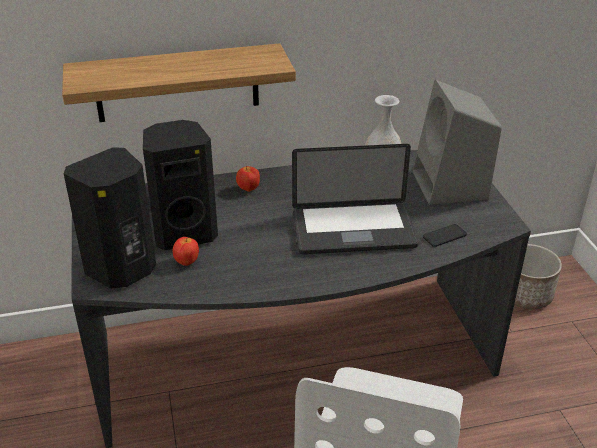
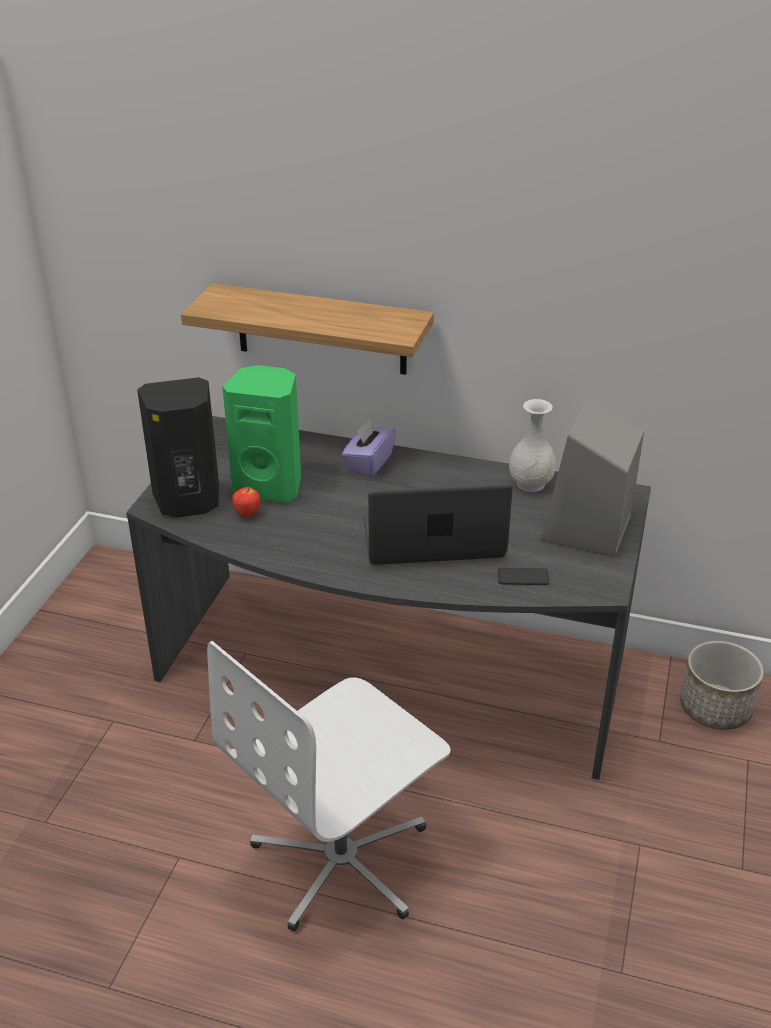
camera: 30 degrees right, 0 degrees up
black speaker [143,120,218,250] -> green speaker [222,365,301,503]
apple [236,166,260,192] -> purple tissue box [342,419,396,477]
laptop [292,144,419,254] -> laptop turned 150 degrees clockwise [364,484,513,565]

